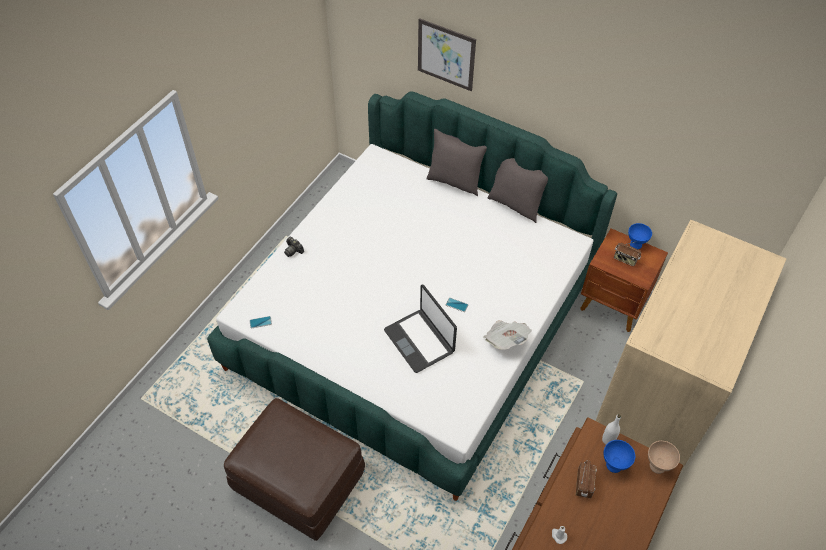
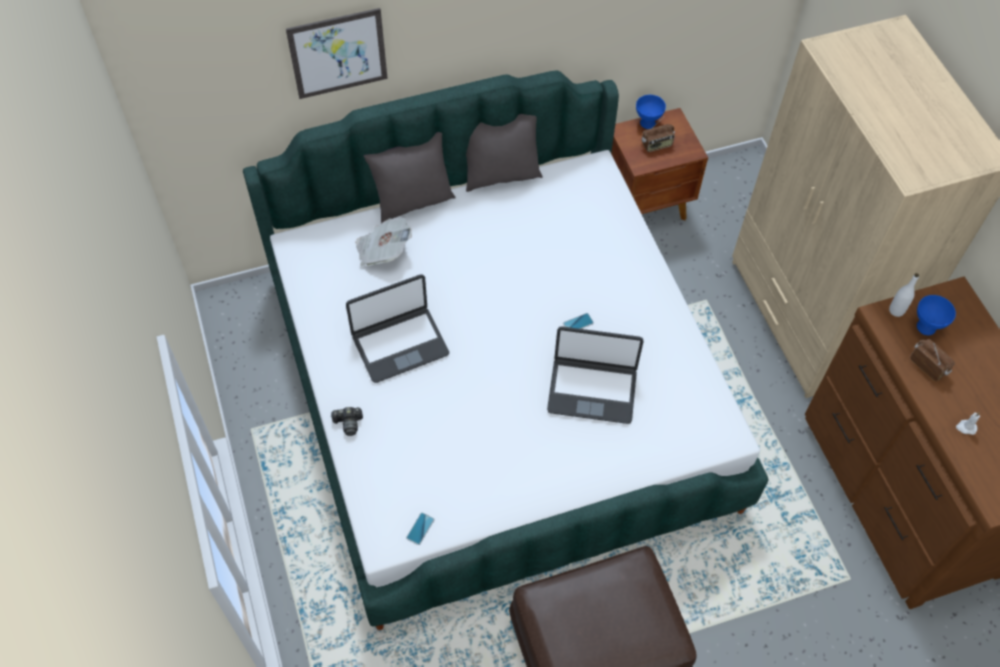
camera: 50 degrees left, 5 degrees up
newspaper [483,320,532,350] -> newspaper moved to [355,218,412,266]
beige bowl [648,441,680,474] -> none
none -> laptop [346,274,449,383]

